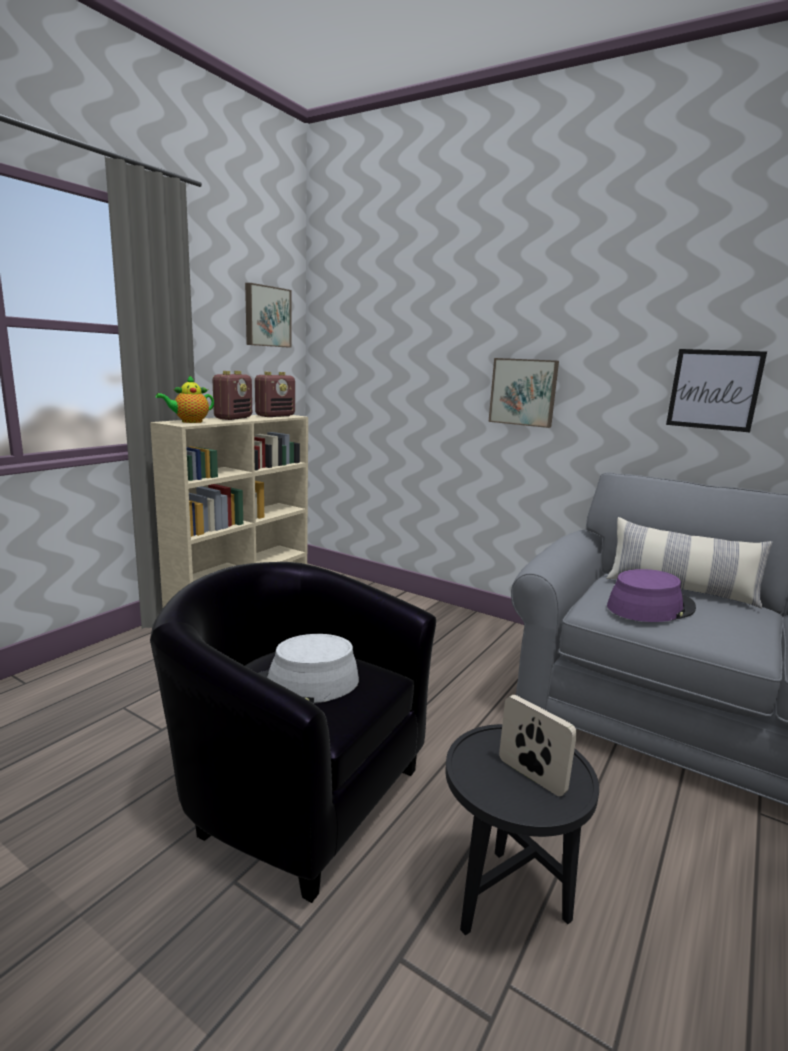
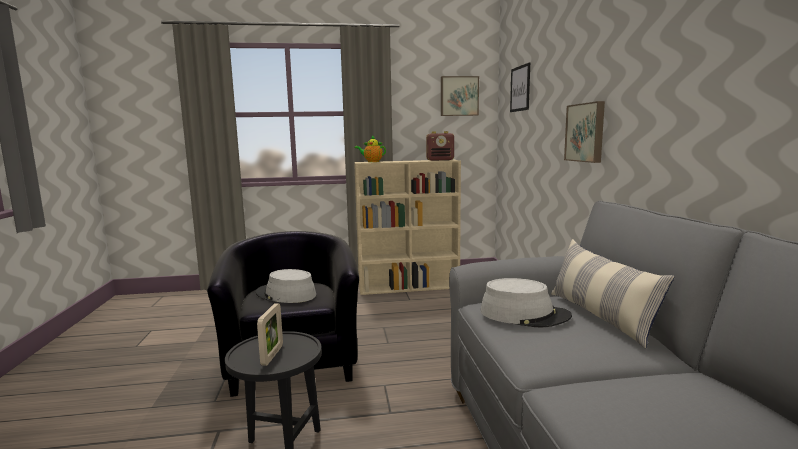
camera: 50 degrees right, 5 degrees down
radio [213,371,252,420] -> none
purple hat [607,569,696,622] -> grey hat [480,278,572,328]
picture [666,349,767,432] -> picture moved to [510,63,530,112]

